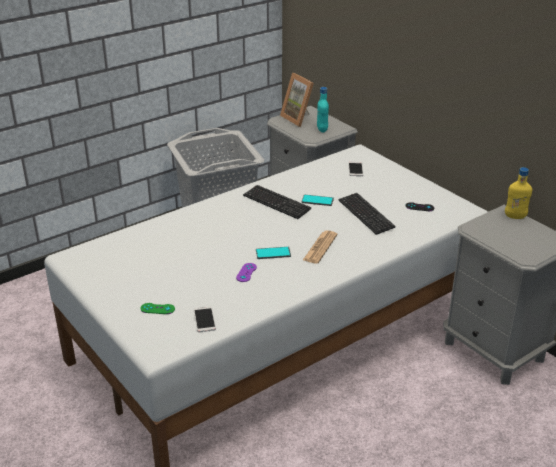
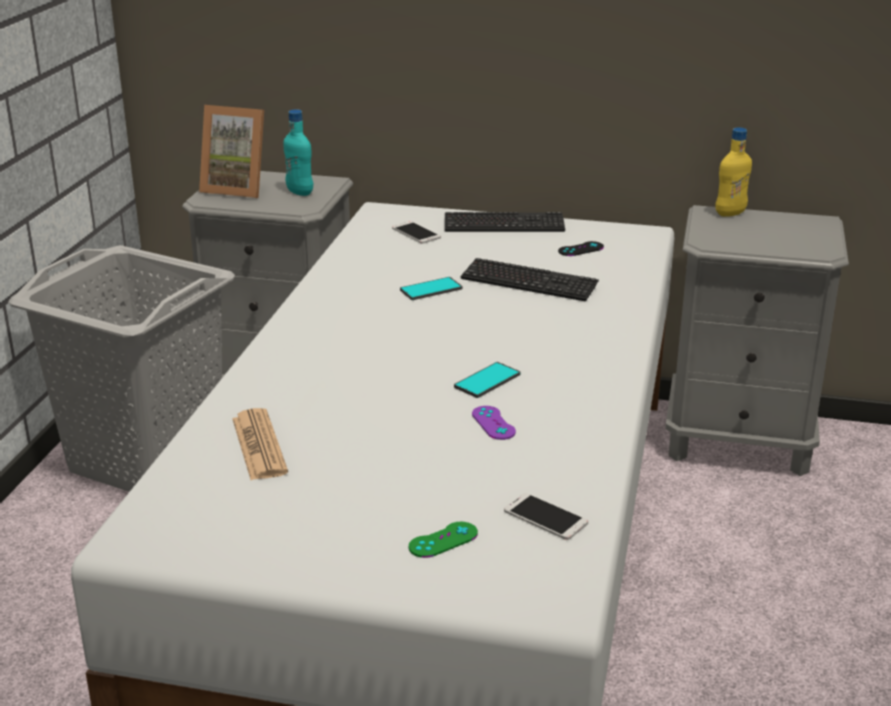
camera: 40 degrees left, 5 degrees down
keyboard [243,185,312,219] -> keyboard moved to [445,212,565,232]
newspaper [303,230,338,264] -> newspaper moved to [232,408,288,480]

